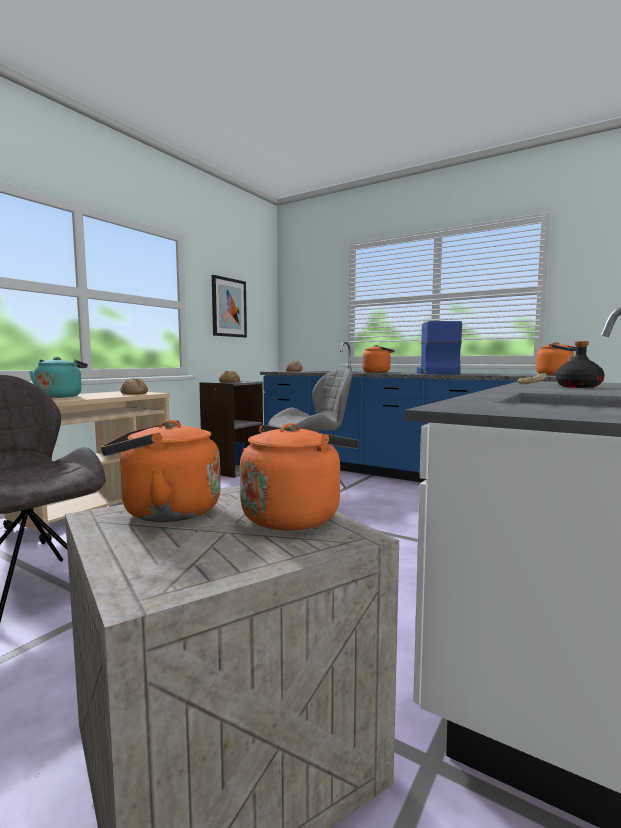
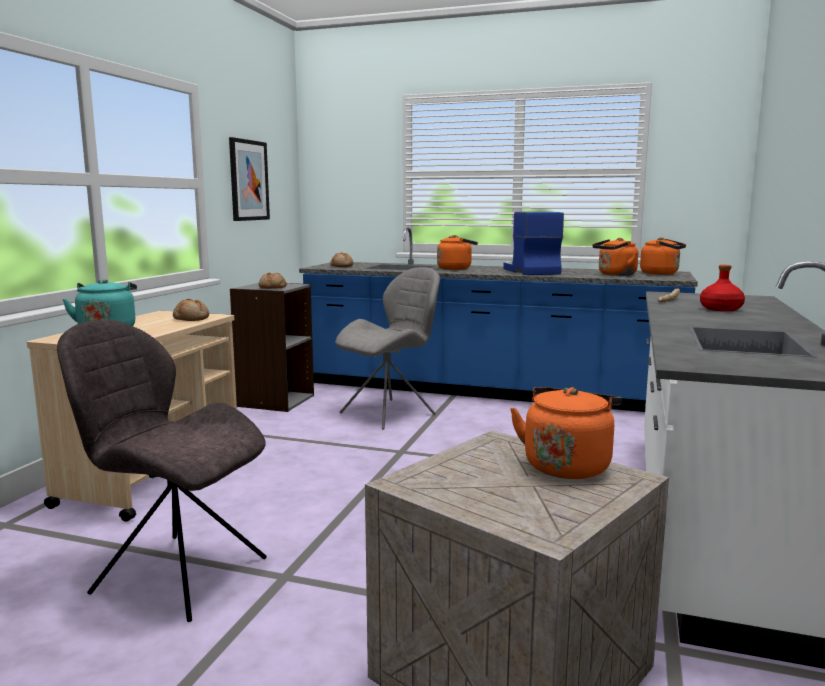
camera: 15 degrees left, 5 degrees up
orange kettle [101,420,221,522] -> orange kettle moved to [592,238,638,276]
black bottle [556,341,605,388] -> red bottle [700,265,745,311]

